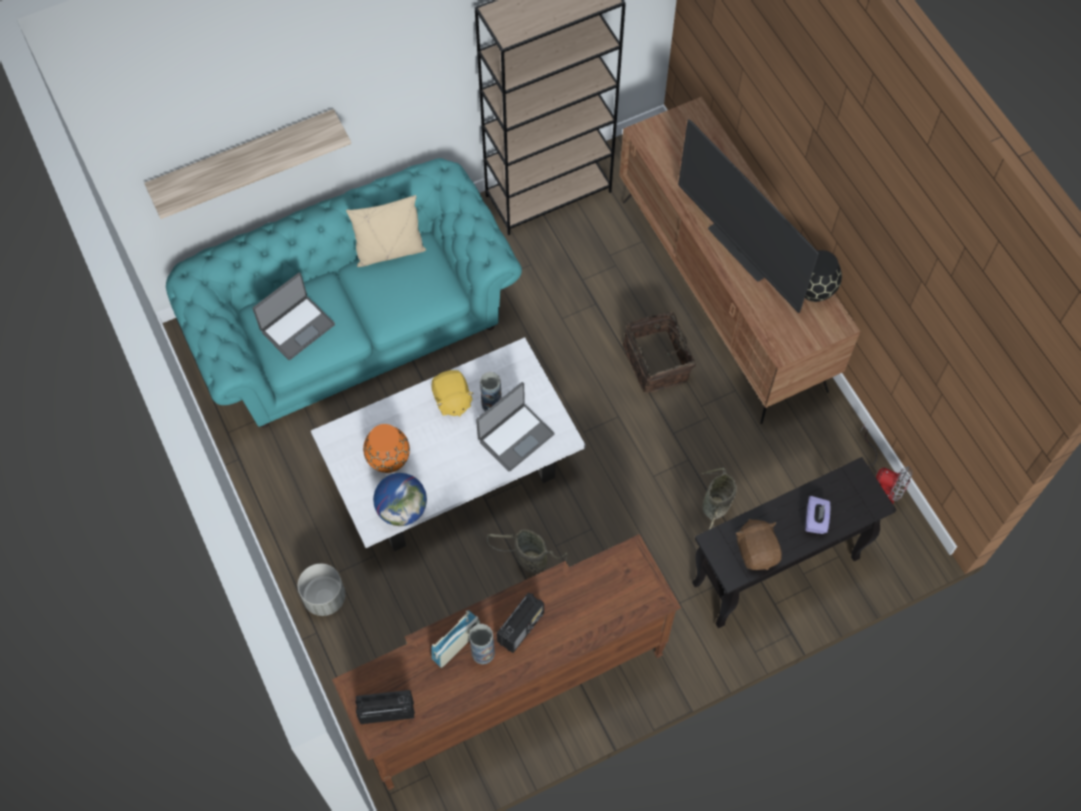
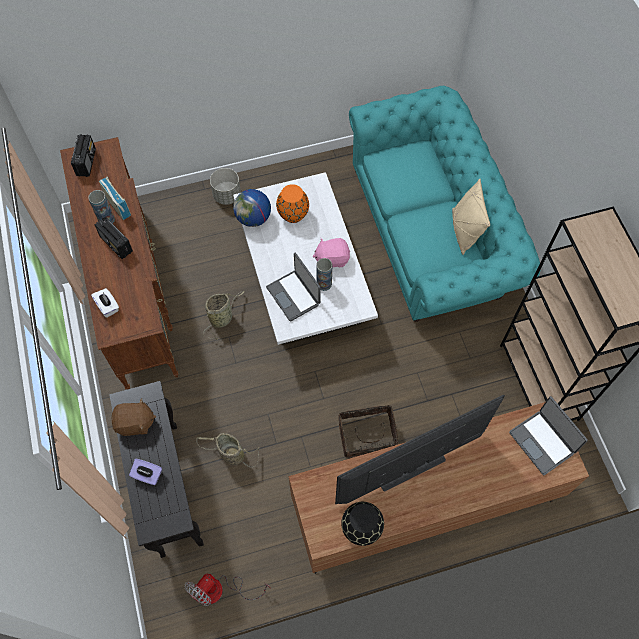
camera: 100 degrees right, 0 degrees up
shelf [144,109,351,219] -> none
laptop [253,272,335,360] -> laptop moved to [509,396,588,475]
yellow plush toy [431,370,474,416] -> pink plush toy [313,238,350,268]
none -> white tissue box [91,288,119,318]

